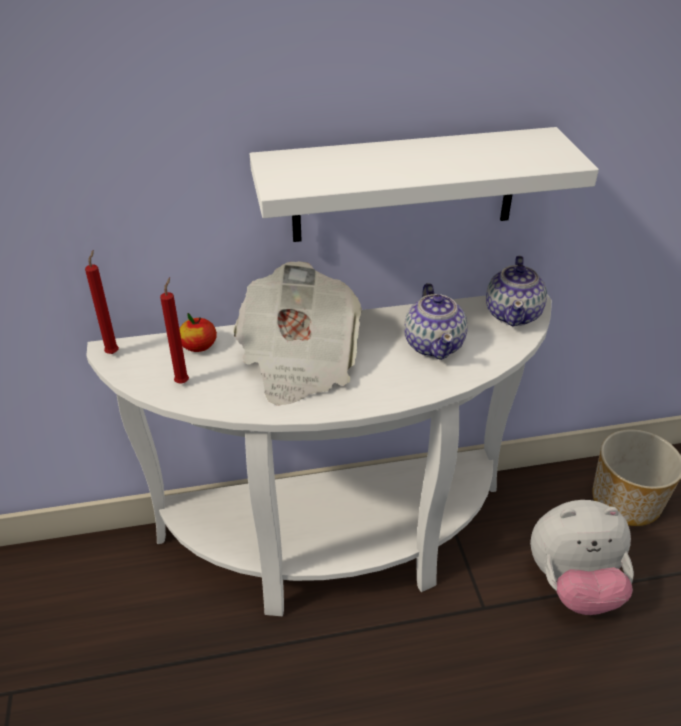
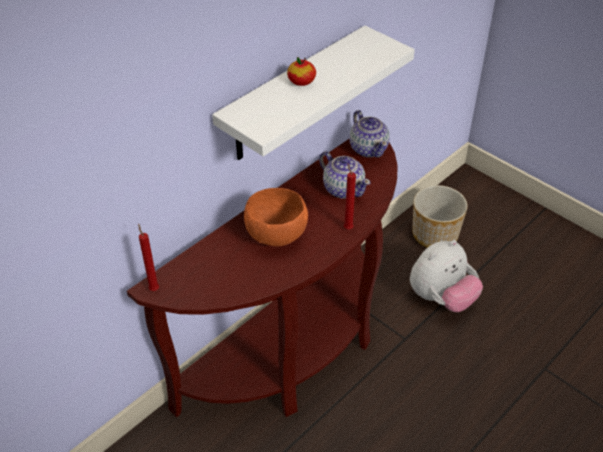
camera: 35 degrees left, 5 degrees up
white console table [86,294,552,616] -> brown console table [127,139,398,417]
red candle [160,277,189,383] -> red candle moved to [344,163,356,229]
apple [179,313,217,352] -> apple moved to [287,57,316,86]
newspaper [233,261,362,406] -> orange bowl [244,188,308,246]

